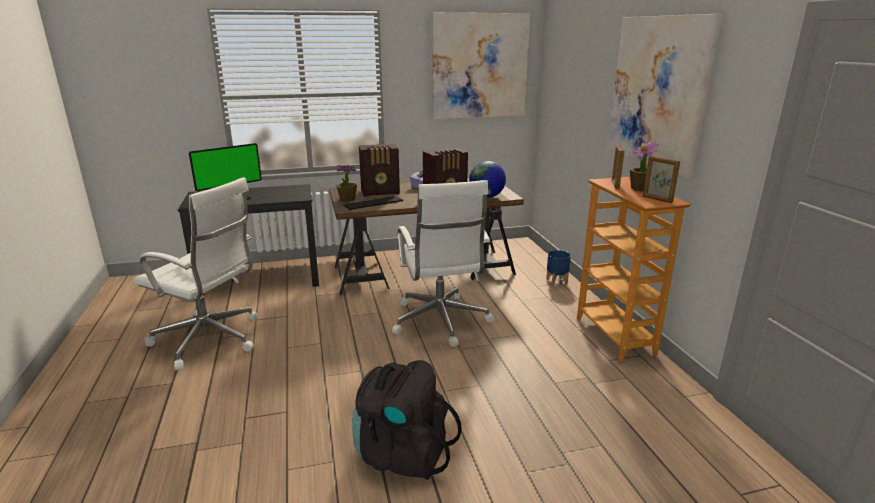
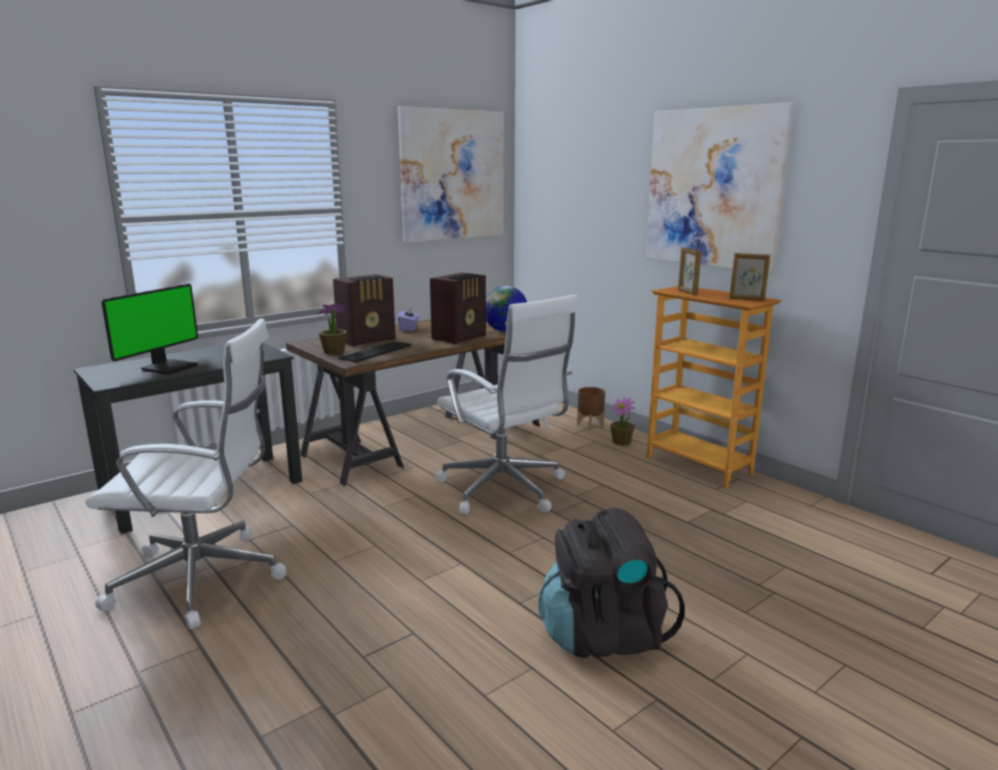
camera: 25 degrees left, 5 degrees down
blue planter [546,250,571,286] -> brown planter [577,387,605,430]
potted plant [630,141,659,191] -> potted plant moved to [610,397,635,446]

